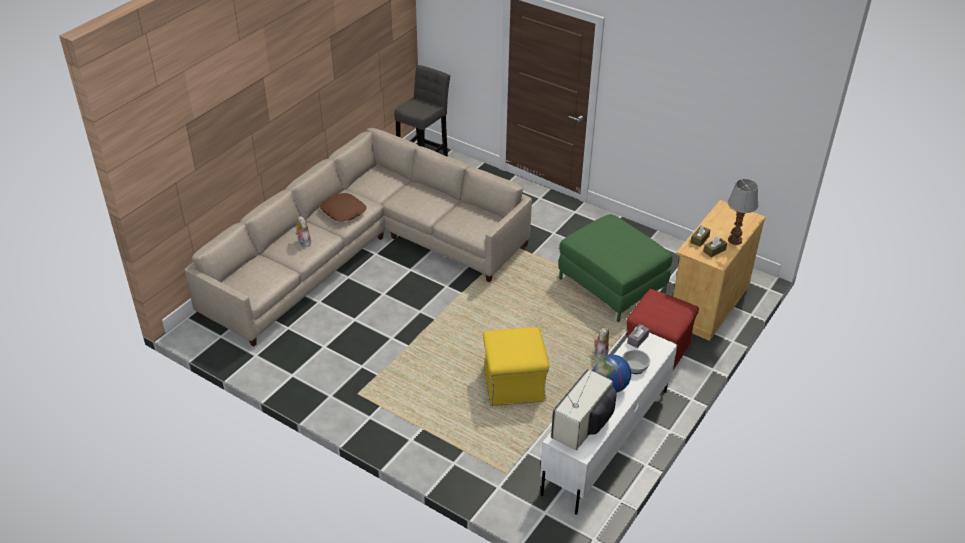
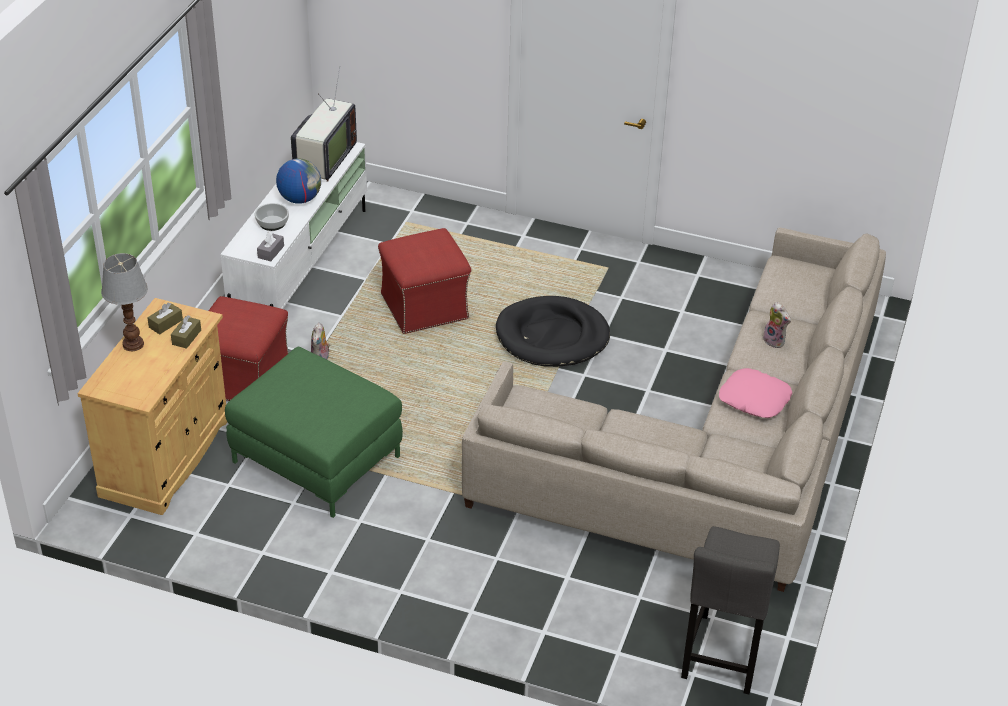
camera: 165 degrees right, 0 degrees up
brown pillow [320,193,367,222] -> pink pillow [719,368,793,418]
yellow ottoman [483,327,549,406] -> red ottoman [378,228,471,334]
none -> black dog bed [496,296,610,367]

